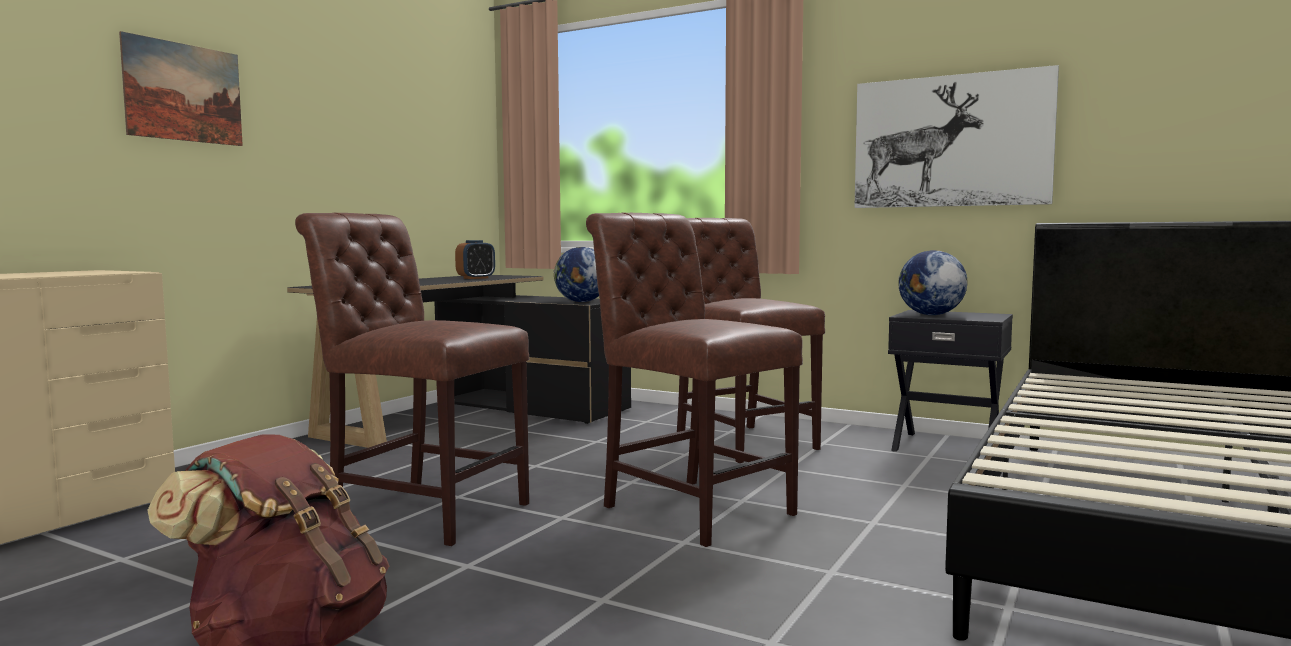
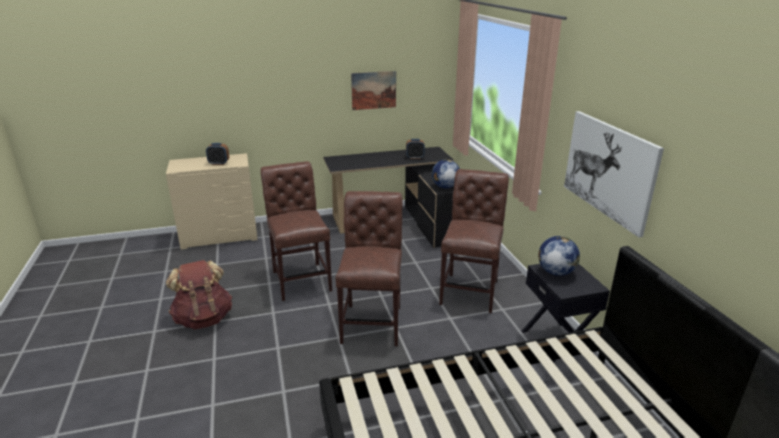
camera: 45 degrees right, 20 degrees up
picture [119,31,243,146] -> picture moved to [351,71,396,110]
none -> alarm clock [206,143,229,165]

